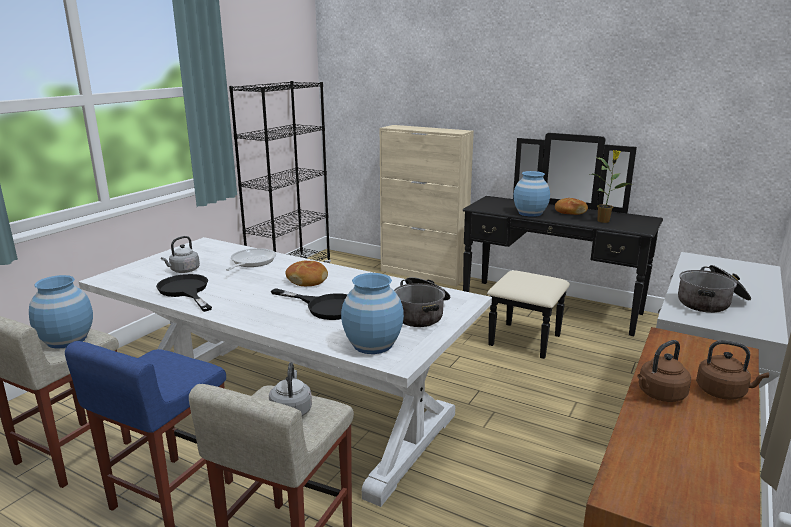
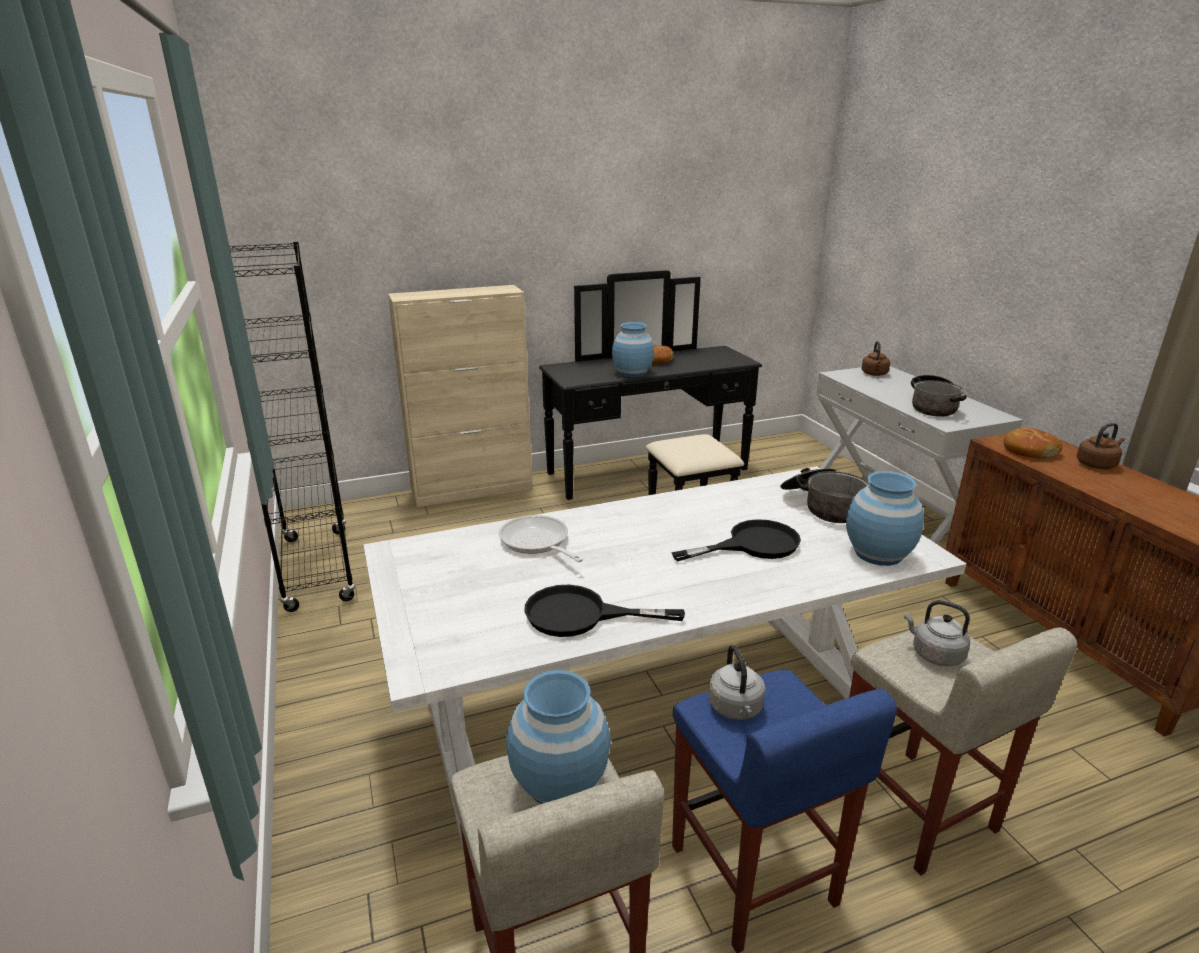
camera: 50 degrees left, 5 degrees up
grey kettle [161,236,200,273] -> grey kettle moved to [708,645,765,720]
bread [285,261,328,286] -> bread moved to [1004,428,1062,458]
potted plant [590,150,633,223] -> none
brown kettle [637,340,691,402] -> brown kettle moved to [862,341,890,376]

